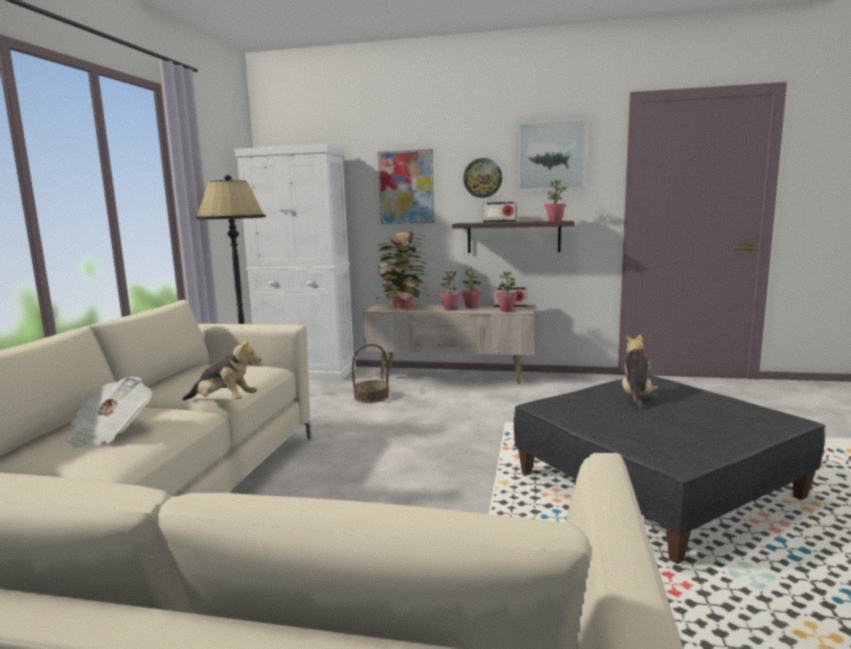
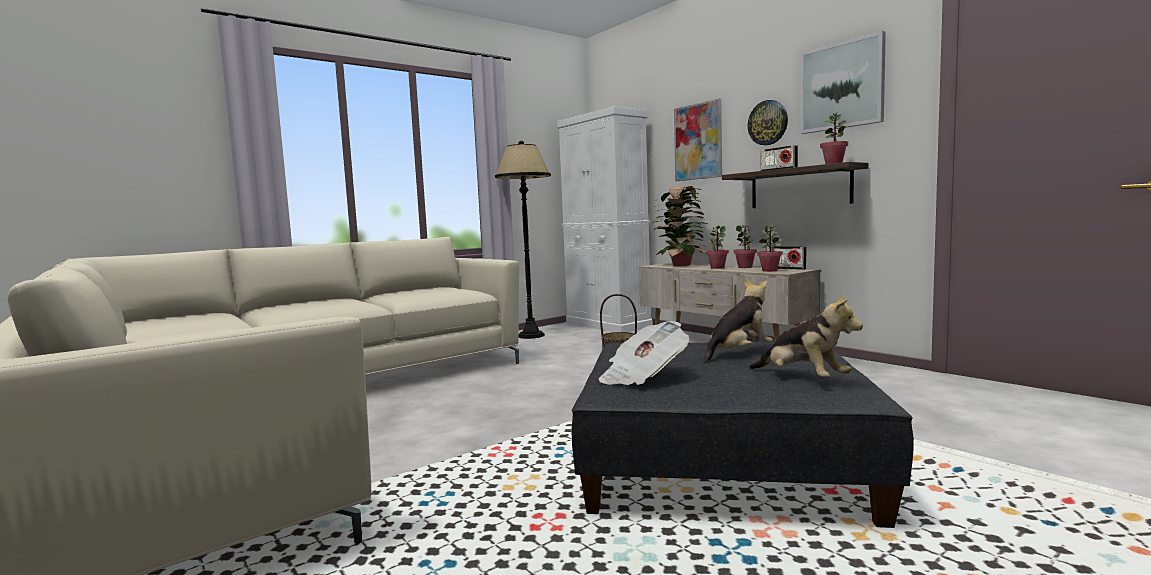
camera: 40 degrees right, 5 degrees down
newspaper [63,377,152,448] -> newspaper moved to [599,321,689,385]
plush toy [182,337,261,400] -> plush toy moved to [749,293,863,377]

